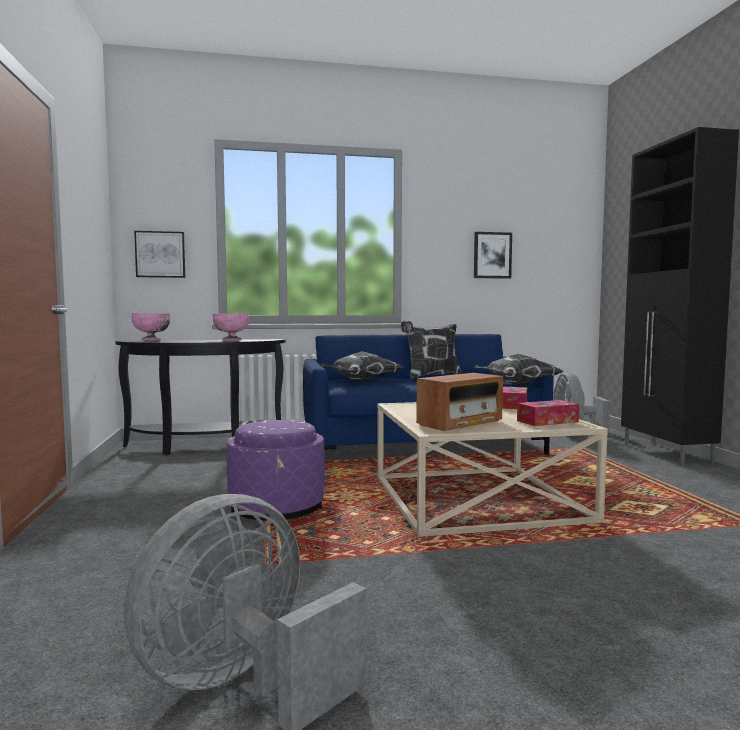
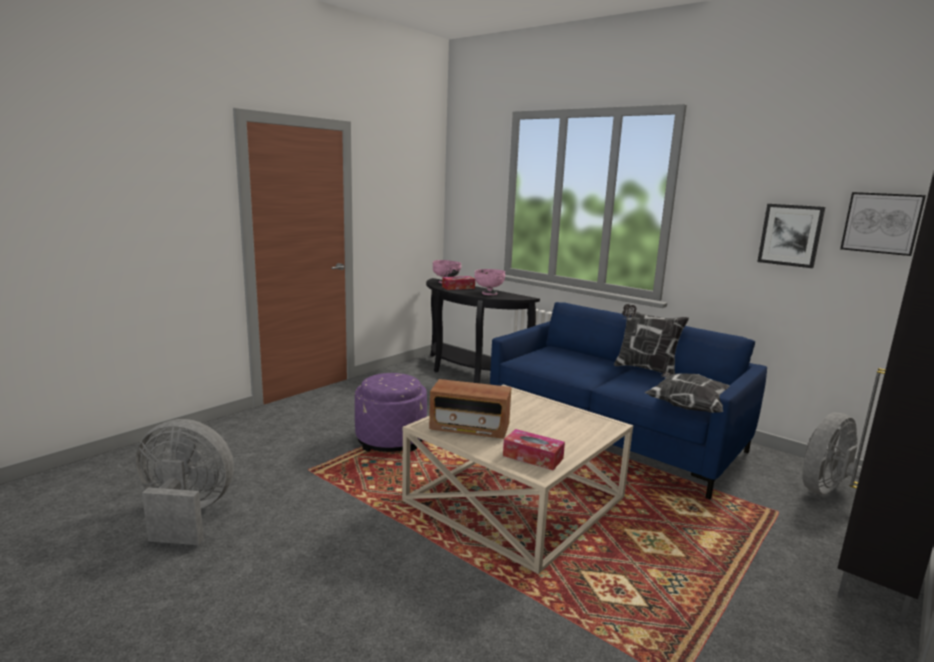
camera: 50 degrees right, 10 degrees up
picture [134,231,185,278] -> picture moved to [840,192,926,256]
pillow [321,351,404,381] -> none
tissue box [502,387,527,409] -> tissue box moved to [442,276,475,290]

